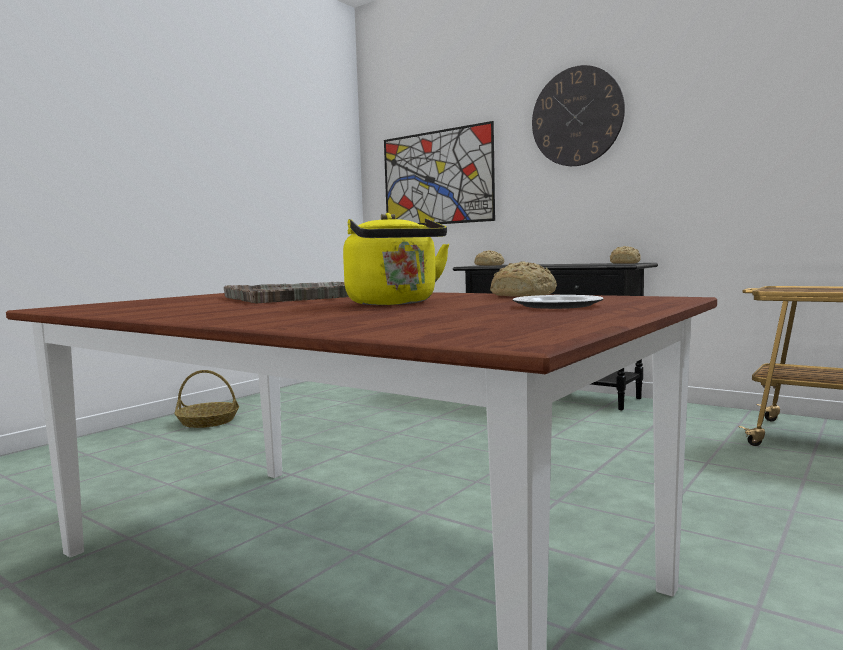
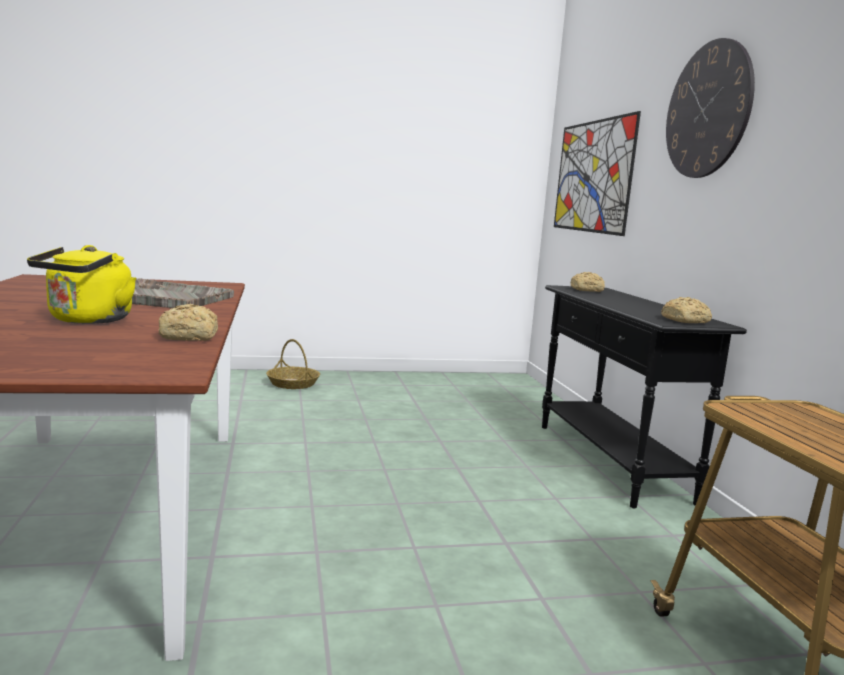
camera: 40 degrees right, 5 degrees up
plate [512,295,603,309] -> none

